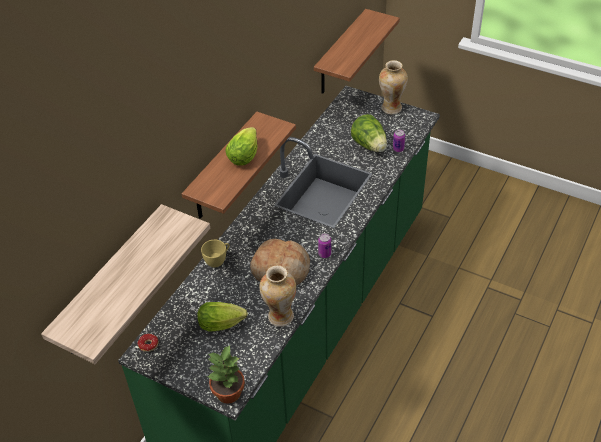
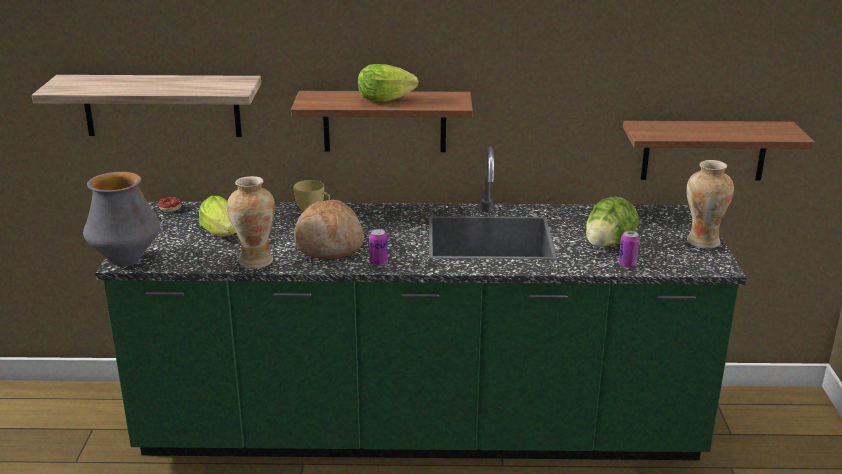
camera: 60 degrees right, 20 degrees down
potted plant [207,346,245,404] -> vase [83,172,160,267]

